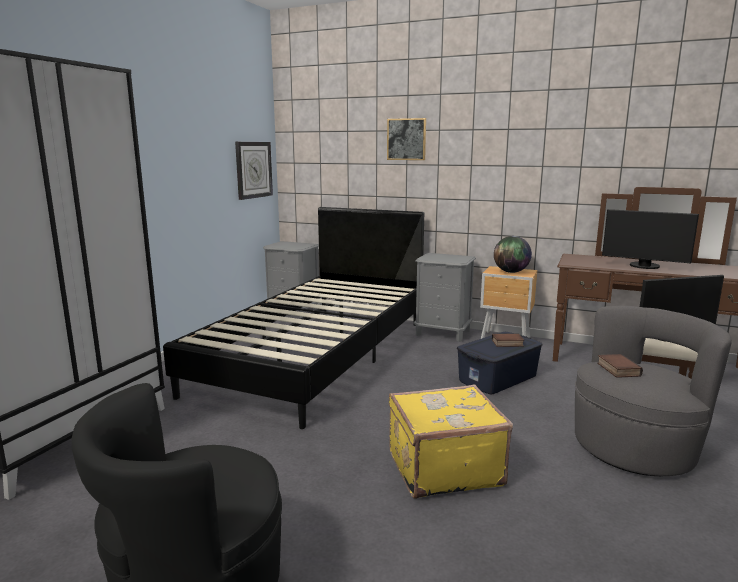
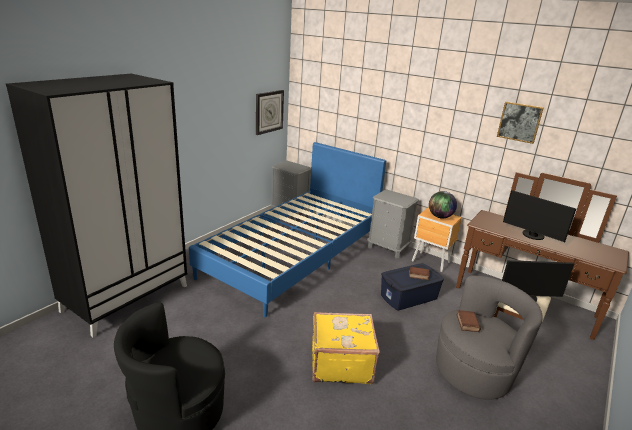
camera: 10 degrees right, 10 degrees up
black bed [163,207,424,429] -> blue bed [189,142,386,317]
picture [387,118,426,160] -> picture moved to [497,102,544,144]

